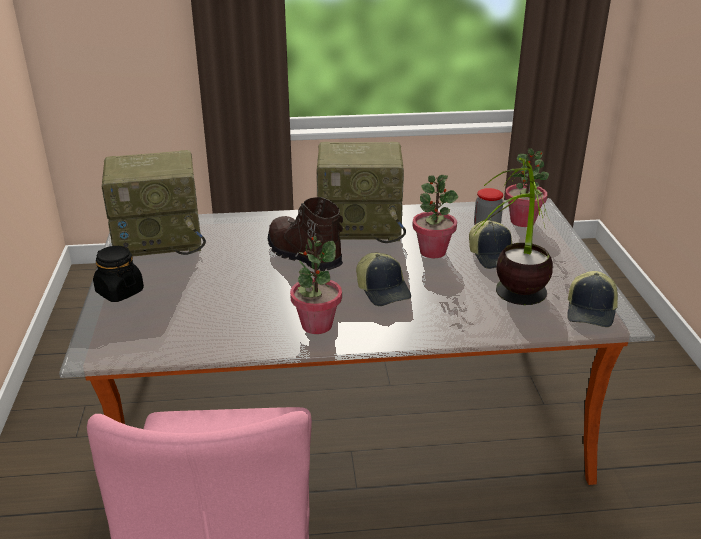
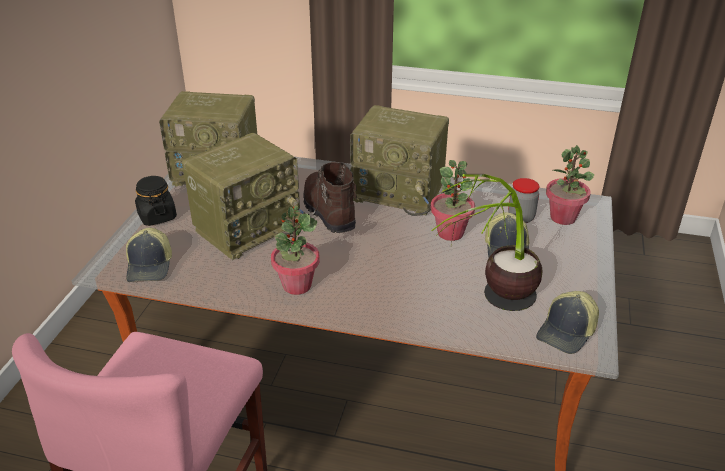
camera: 20 degrees right, 5 degrees up
cap [356,253,411,306] -> cap moved to [126,228,172,282]
none -> radio [182,133,305,260]

